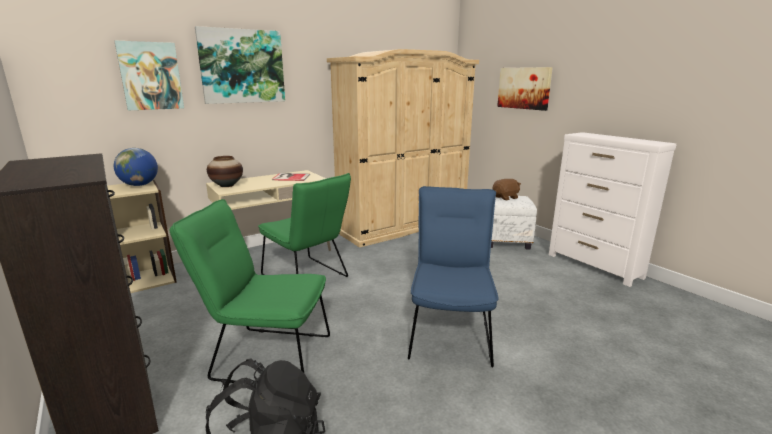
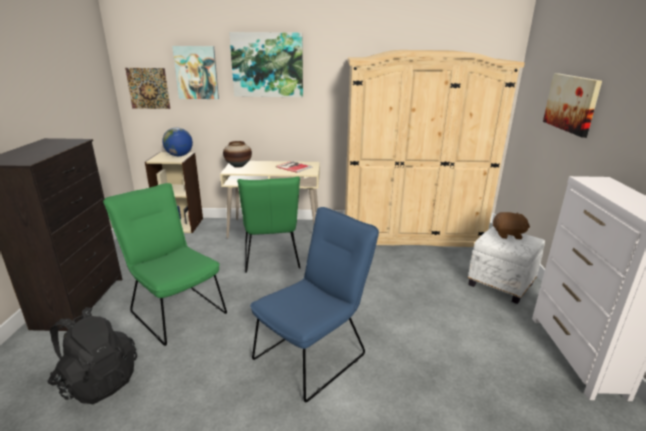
camera: 35 degrees right, 5 degrees up
none -> picture [125,68,170,109]

